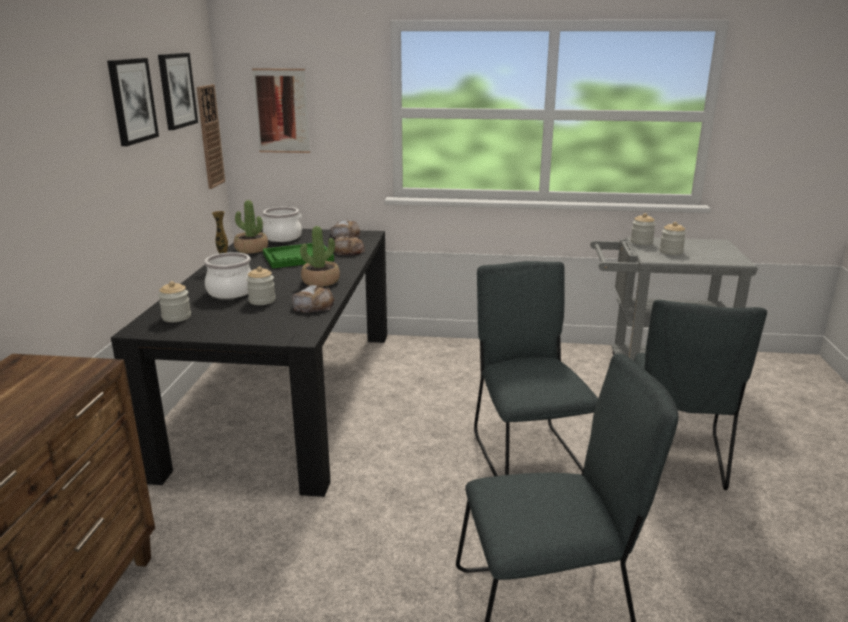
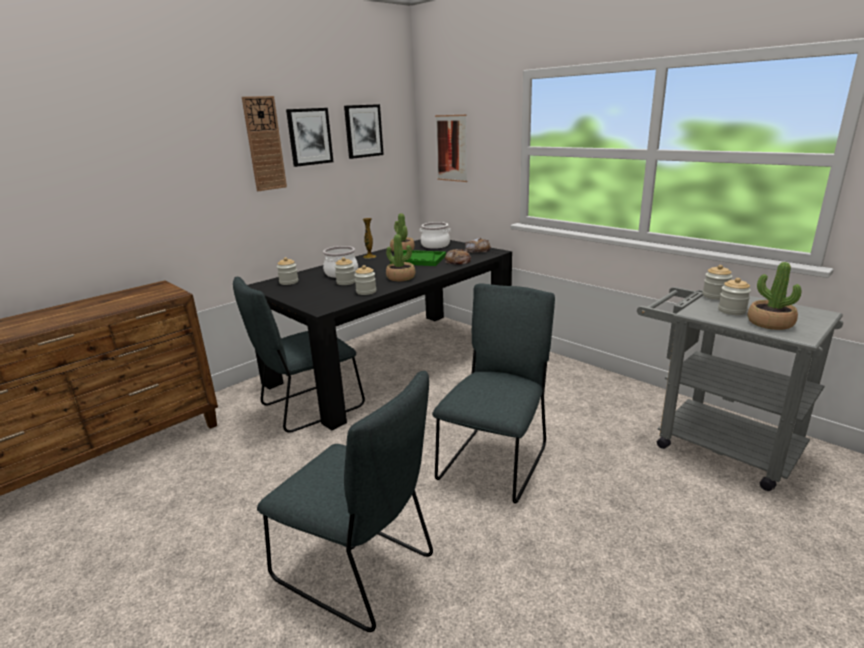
camera: 40 degrees right, 0 degrees up
wall clock [197,84,225,189] -> wall clock moved to [242,96,287,191]
bread [292,285,335,313] -> jar [354,265,376,295]
grey chair [634,300,767,490] -> grey chair moved to [233,277,365,433]
none -> potted plant [747,262,801,330]

